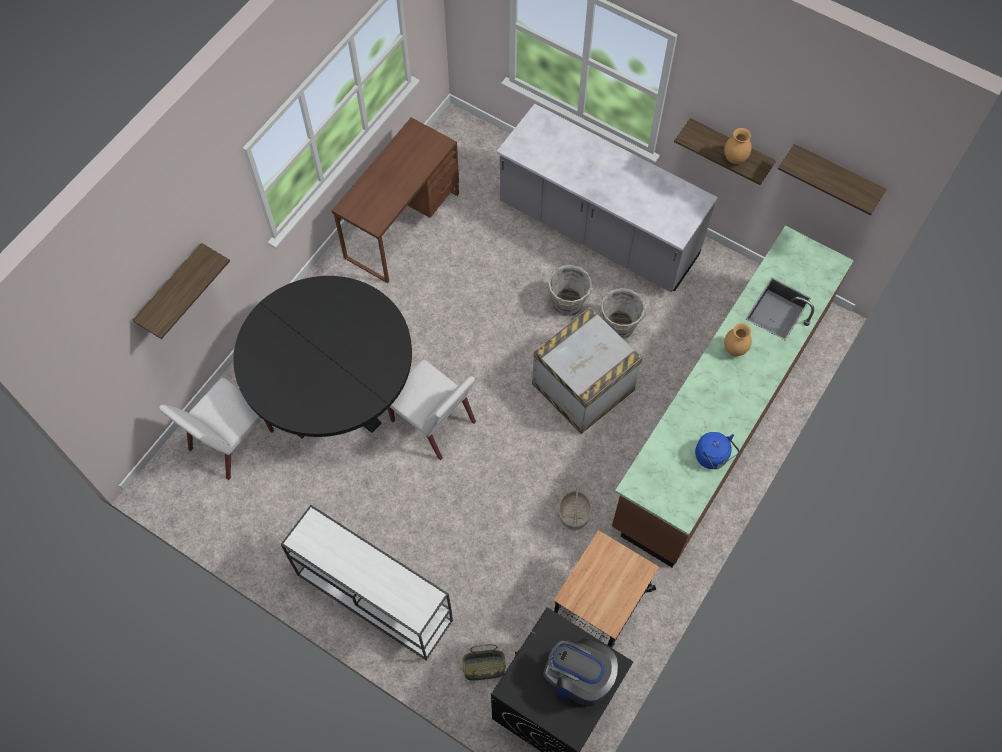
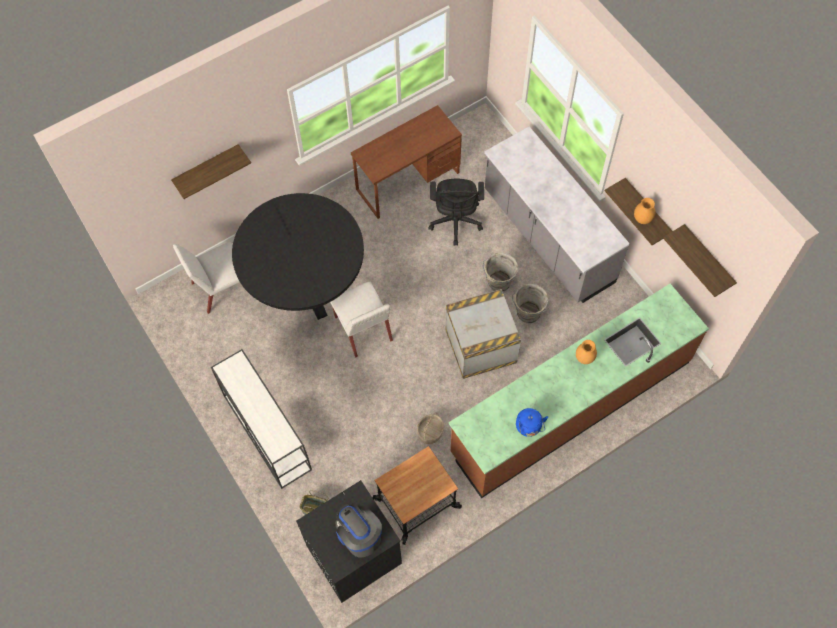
camera: 25 degrees right, 0 degrees up
none -> black office chair [429,178,484,246]

